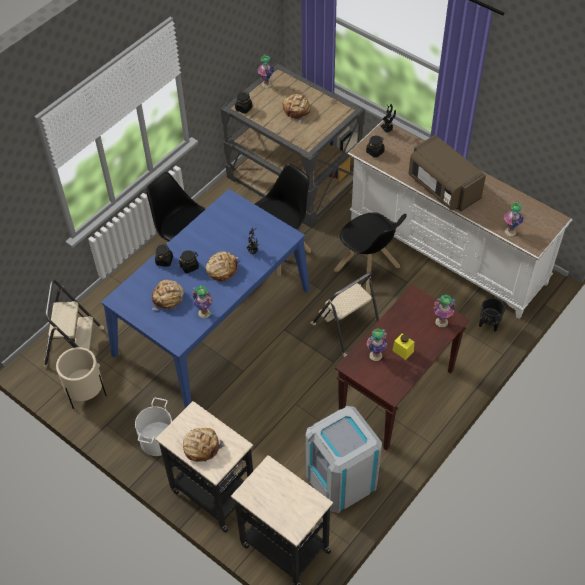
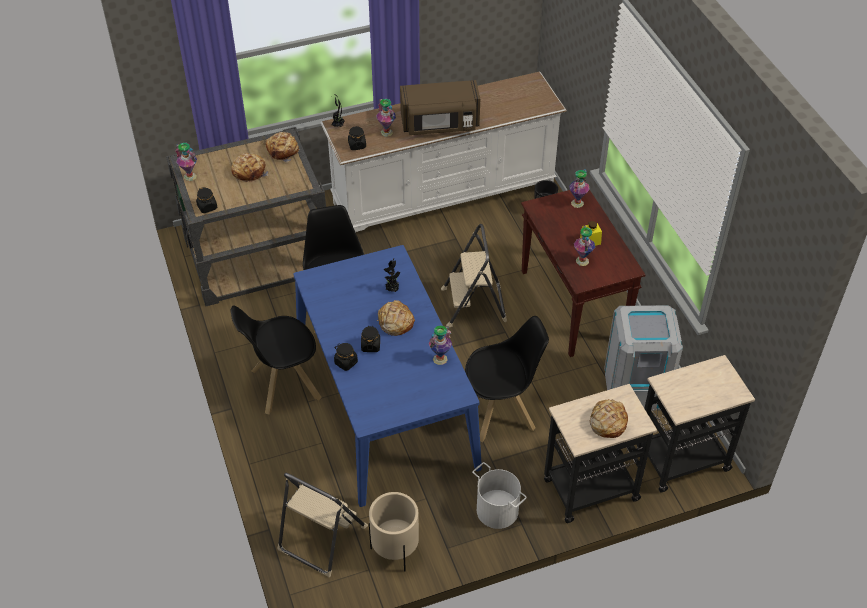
camera: 60 degrees left, 5 degrees down
bread [152,280,184,310] -> bread moved to [265,132,299,163]
black chair [334,212,407,294] -> black chair moved to [465,316,549,443]
vase [504,201,523,236] -> vase moved to [376,99,396,137]

